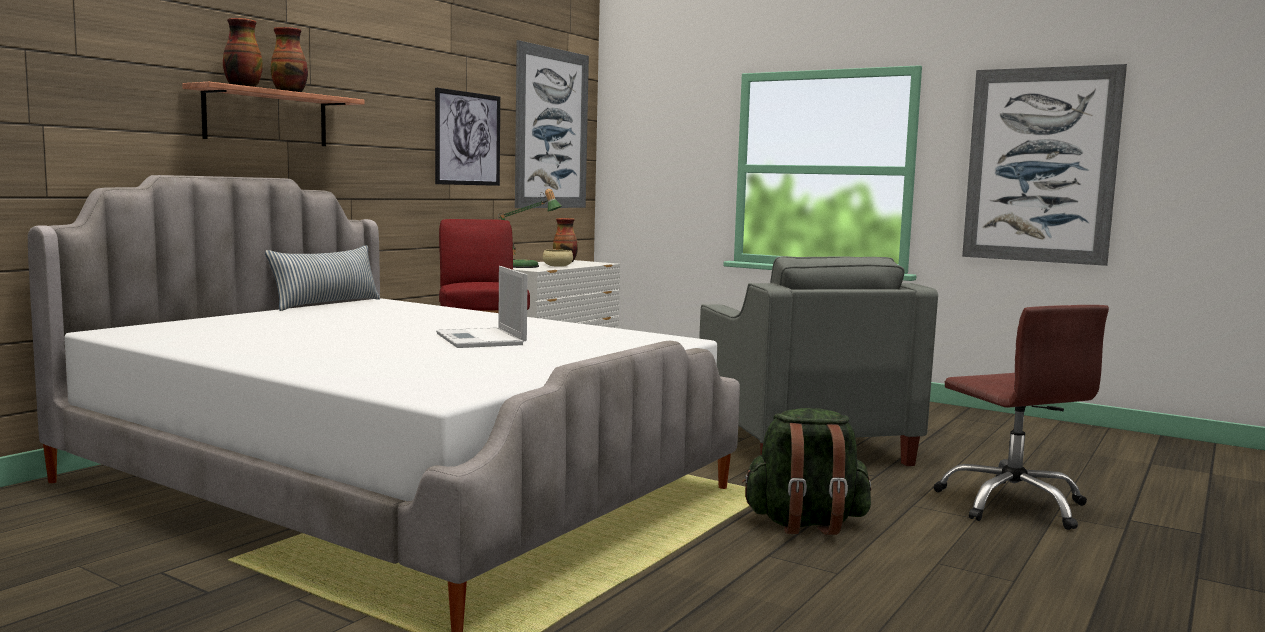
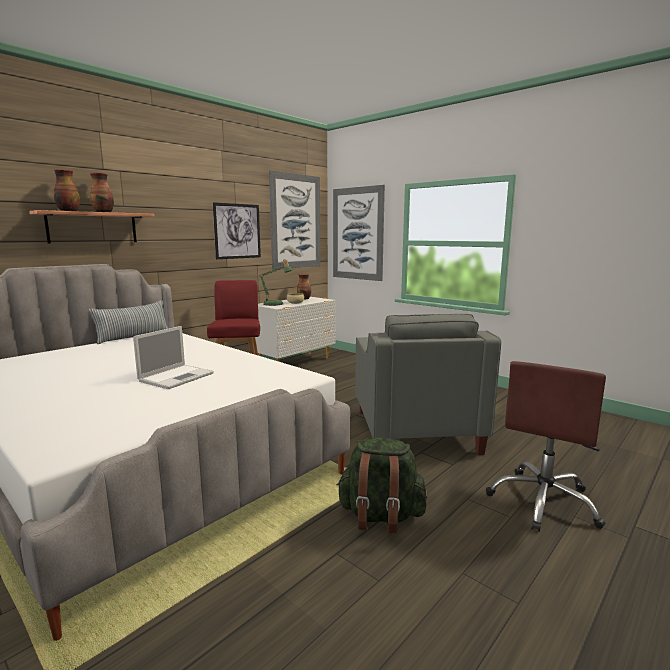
camera: 10 degrees right, 5 degrees up
laptop [436,266,528,348] -> laptop turned 135 degrees counterclockwise [133,326,214,389]
brown office chair [933,305,1109,530] -> brown office chair turned 45 degrees clockwise [486,361,606,532]
picture [962,64,1127,266] -> picture moved to [333,185,385,281]

